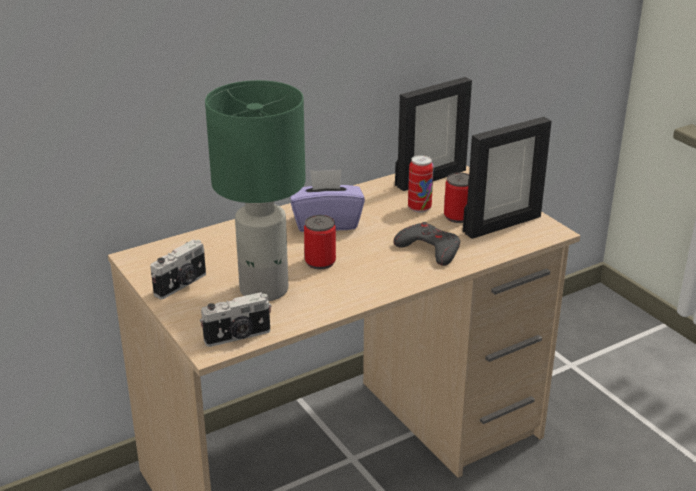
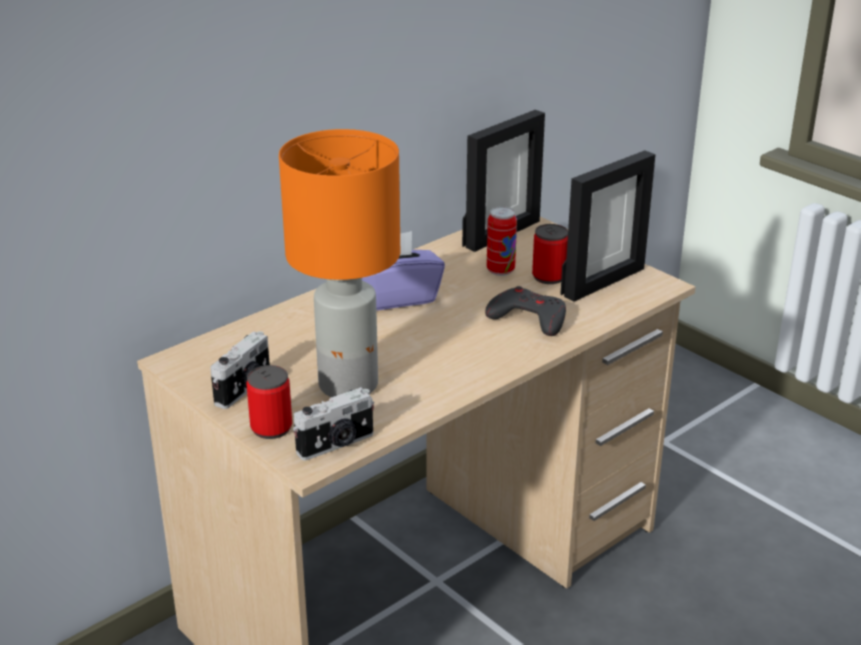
camera: 10 degrees left, 0 degrees up
green table lamp [205,80,305,301] -> orange table lamp [279,129,400,397]
can [304,215,336,270] -> can moved to [247,365,292,439]

